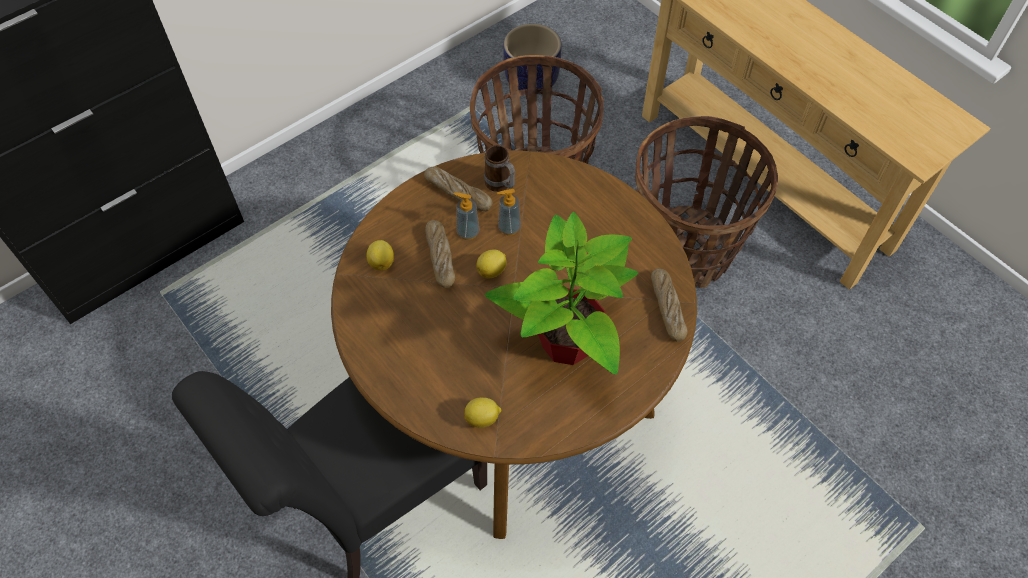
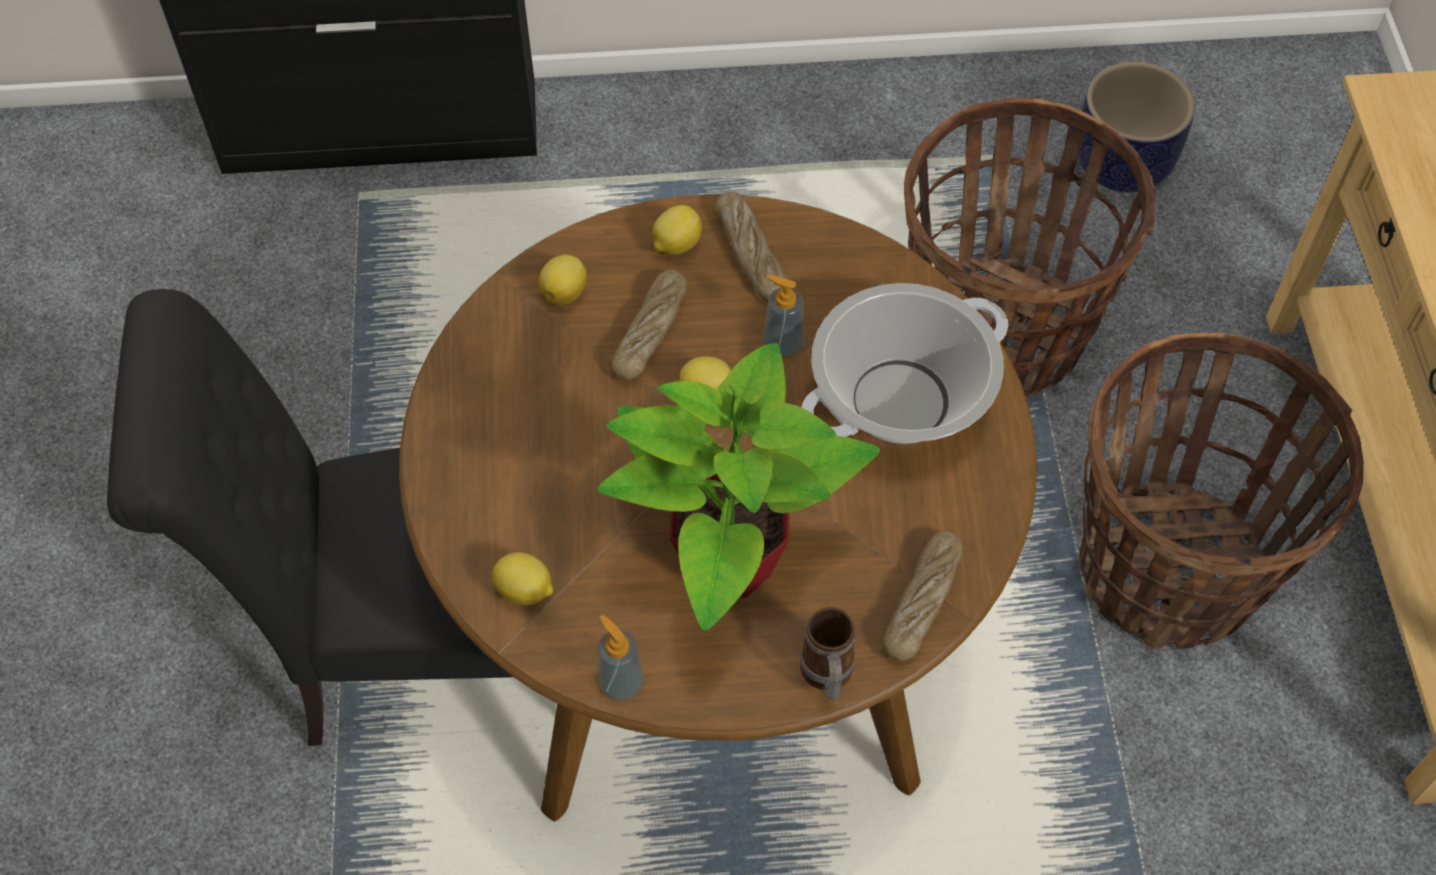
camera: 35 degrees right, 0 degrees up
soap dispenser [454,193,480,240] -> soap dispenser moved to [598,615,644,701]
mug [484,145,515,192] -> mug moved to [800,607,855,699]
none -> lemon [652,205,702,255]
none -> cooking pot [802,283,1008,444]

